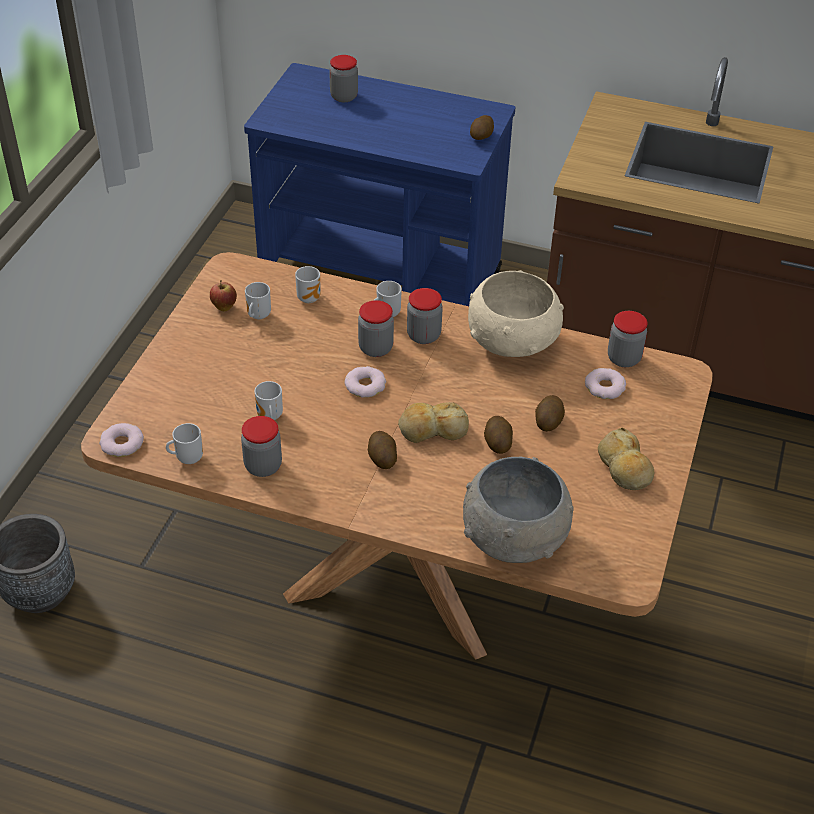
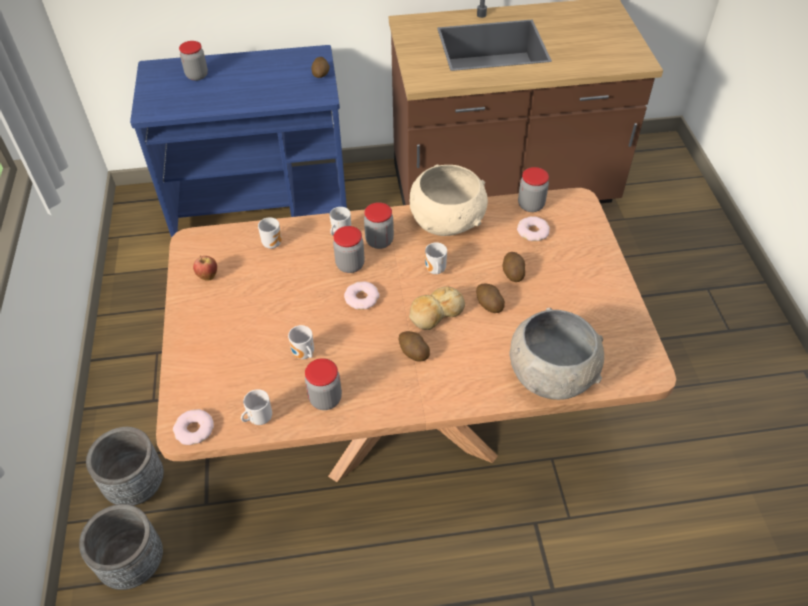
camera: 25 degrees left, 5 degrees up
mug [245,282,271,319] -> mug moved to [425,242,447,274]
bread [598,428,654,490] -> none
none -> grey planter [86,427,164,506]

